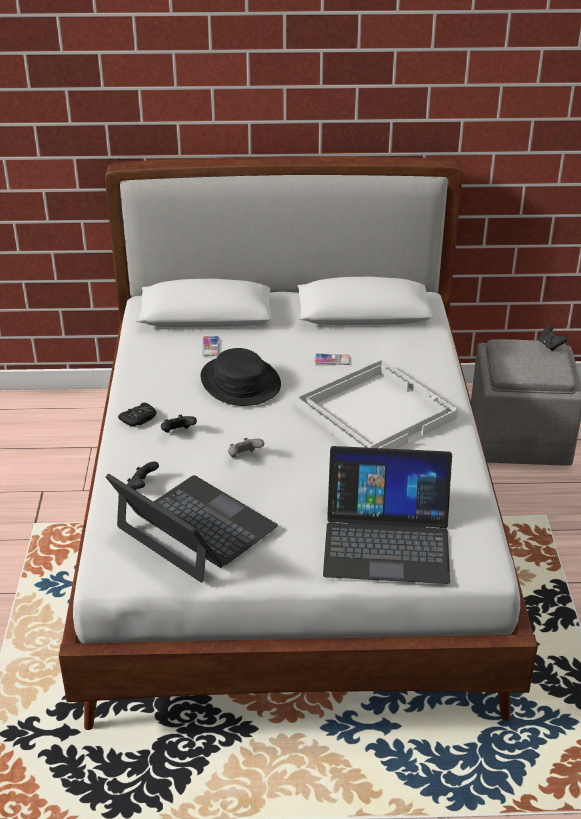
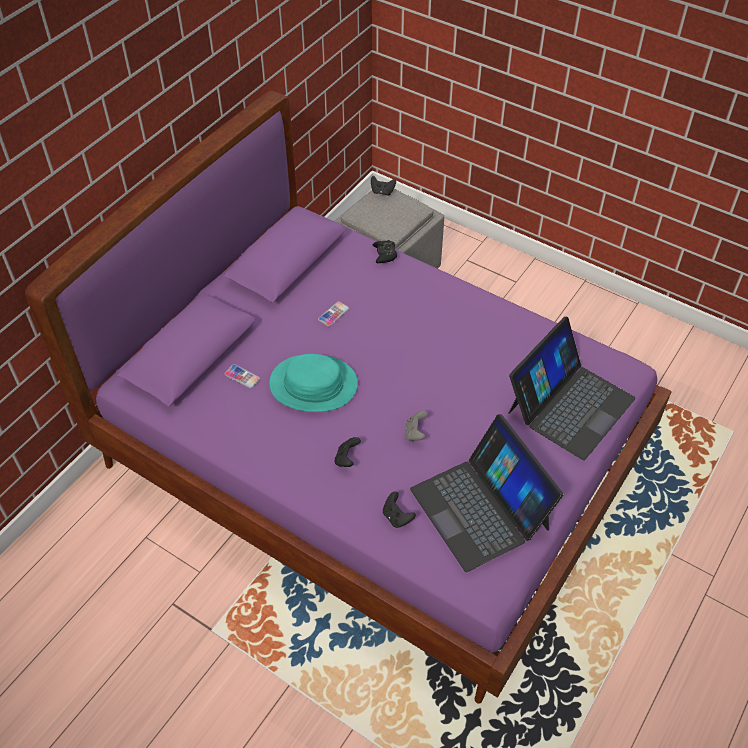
camera: 55 degrees left, 15 degrees up
white bed [59,156,538,730] -> purple bed [25,90,672,704]
laptop [105,473,278,583] -> laptop turned 105 degrees counterclockwise [410,414,563,572]
black game controller [118,403,156,427] -> black game controller moved to [373,240,397,263]
black hat [200,348,281,406] -> turquoise hat [269,354,358,412]
white tray [296,359,458,449] -> none

